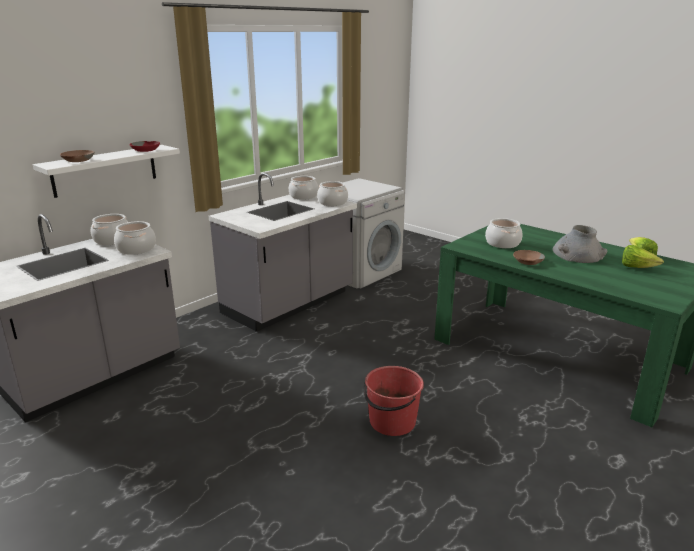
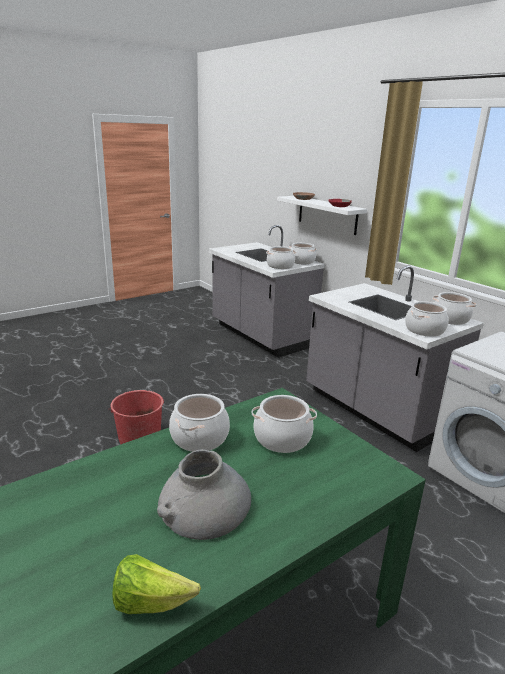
camera: 100 degrees right, 0 degrees up
brown bowl [513,250,545,265] -> cooking pot [169,394,230,452]
lettuce [622,245,664,268] -> none

